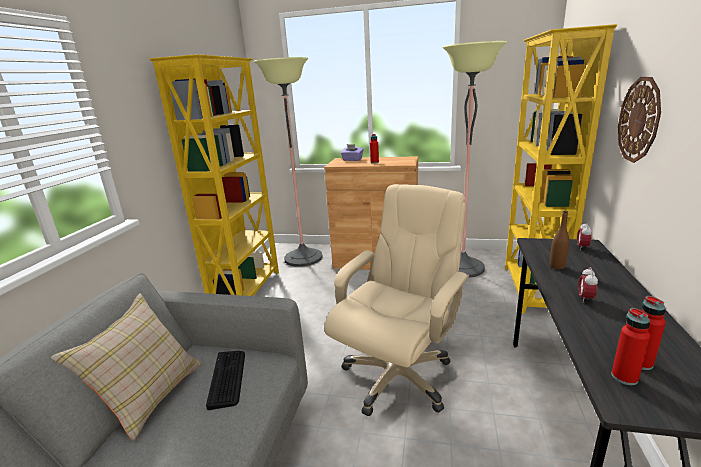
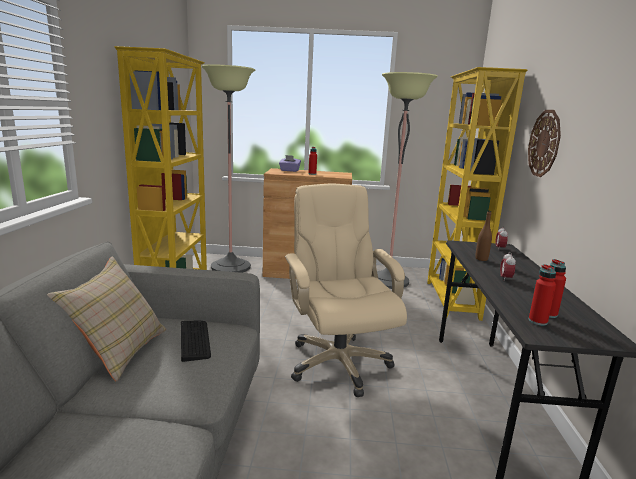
camera: 10 degrees left, 5 degrees down
beige office chair [324,184,469,416] -> beige office chair turned 45 degrees counterclockwise [285,183,407,397]

